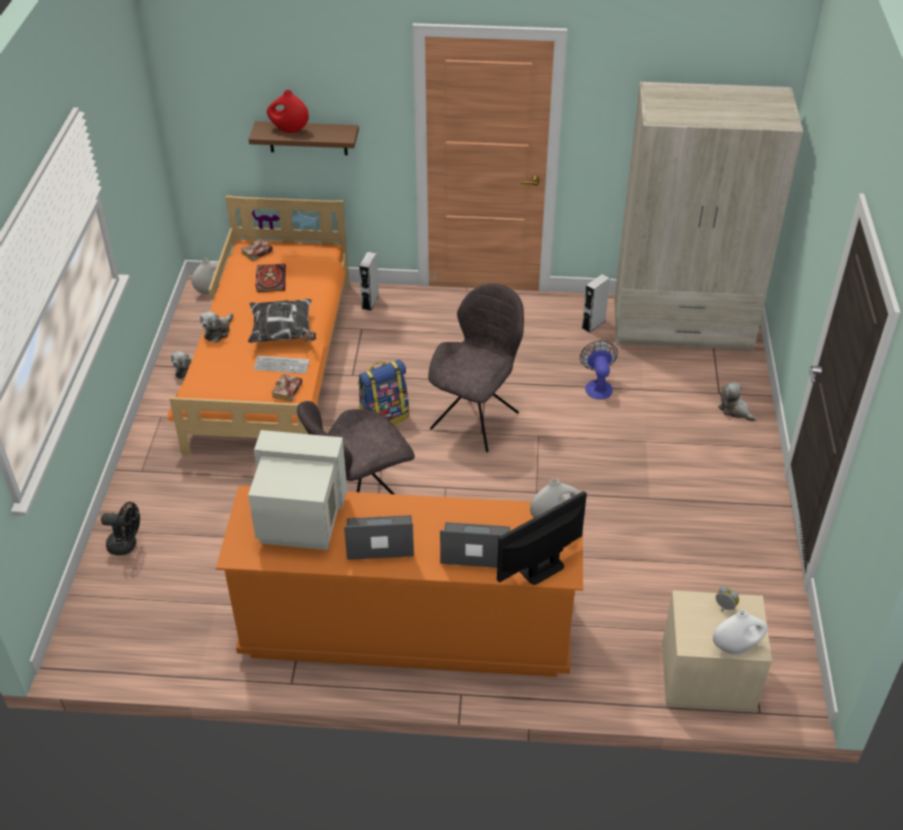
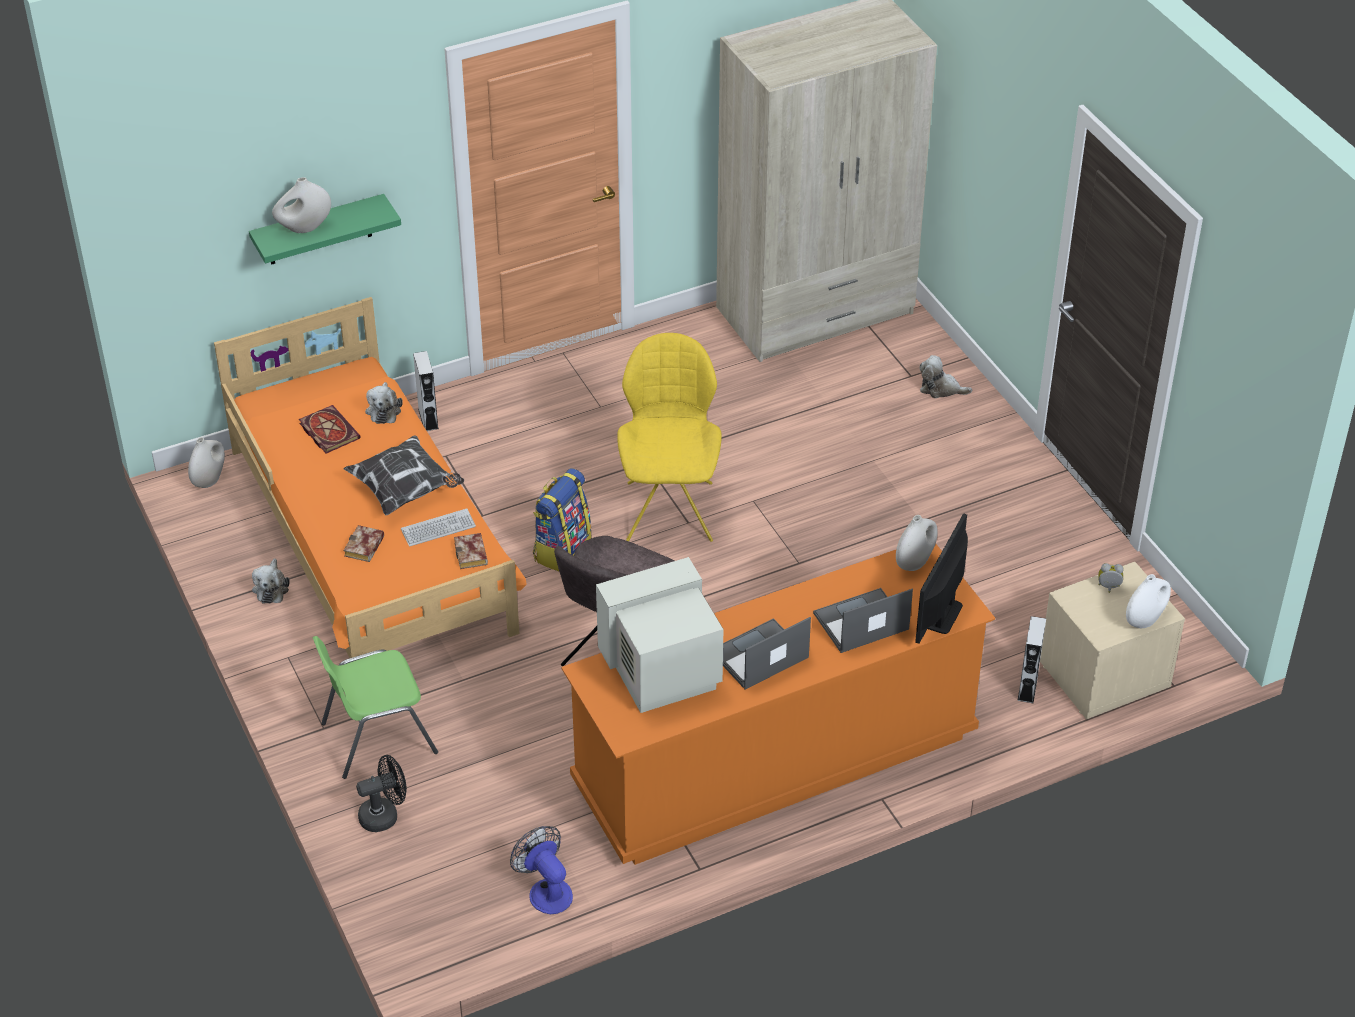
camera: 30 degrees left, 0 degrees up
plush toy [200,311,233,343] -> plush toy moved to [365,382,403,424]
book [241,239,273,261] -> book moved to [344,525,384,562]
brown shelf [249,121,359,155] -> green shelf [249,194,401,265]
red vase [267,90,309,133] -> white vase [272,177,331,233]
grey chair [428,283,524,452] -> yellow chair [617,333,721,542]
fan [580,341,618,400] -> fan moved to [510,826,573,914]
grey speaker [581,274,610,333] -> grey speaker moved to [1017,616,1046,703]
none -> green chair [313,636,438,779]

